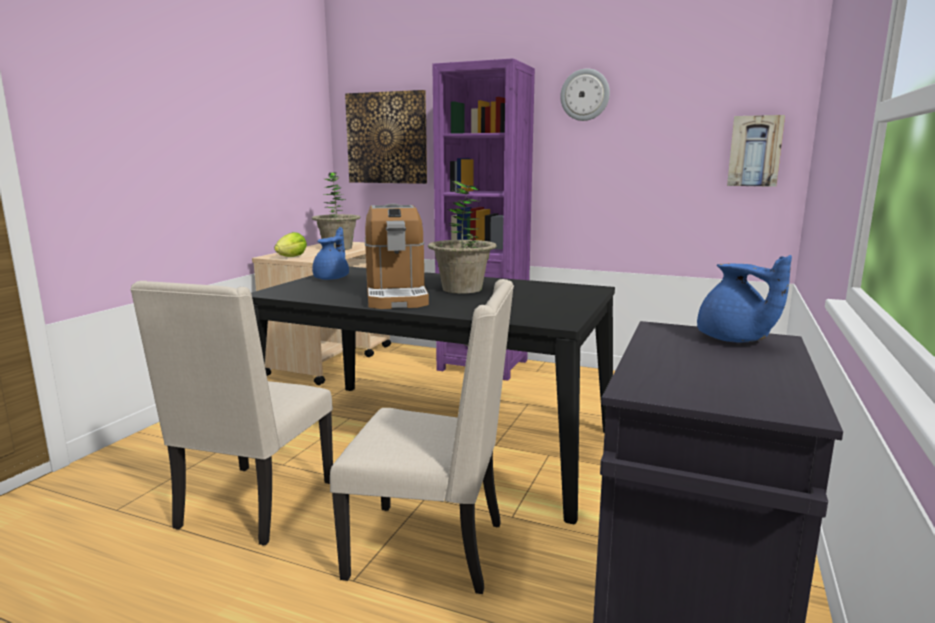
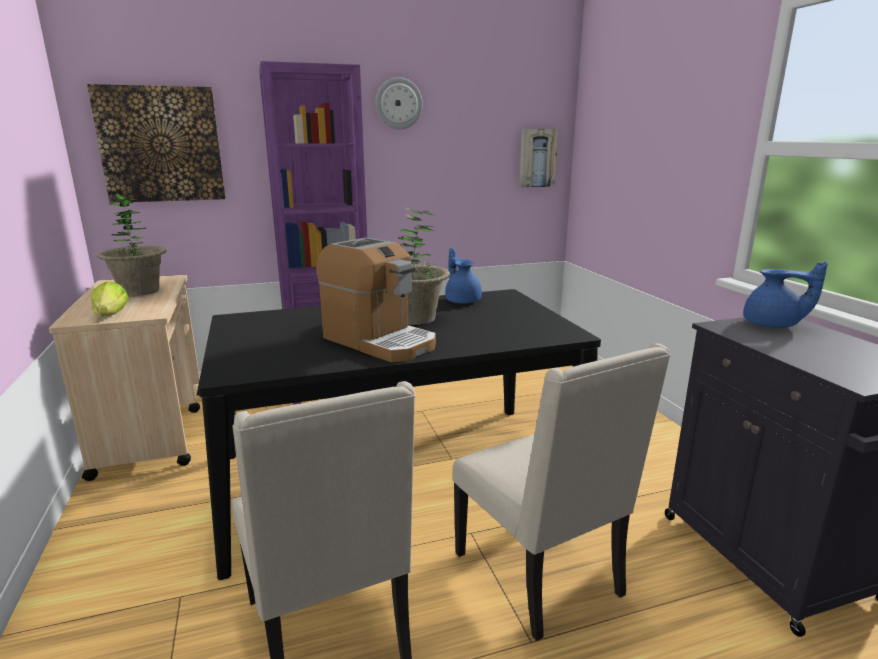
camera: 40 degrees left, 5 degrees up
blue teapot [312,227,349,280] -> blue teapot moved to [445,247,482,304]
beige chair [330,279,514,594] -> beige chair turned 90 degrees clockwise [452,343,671,641]

